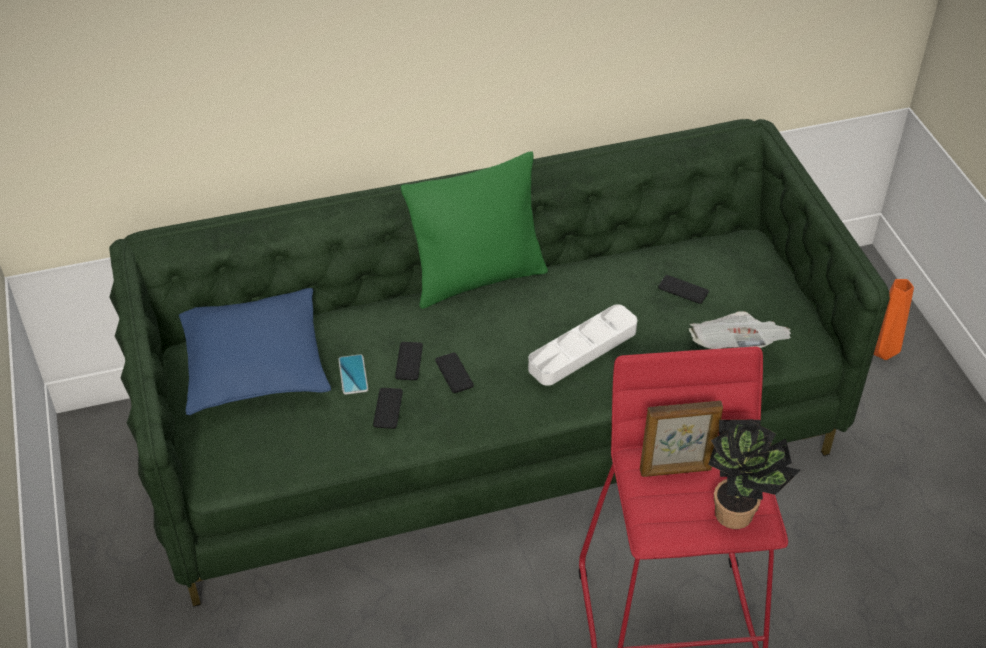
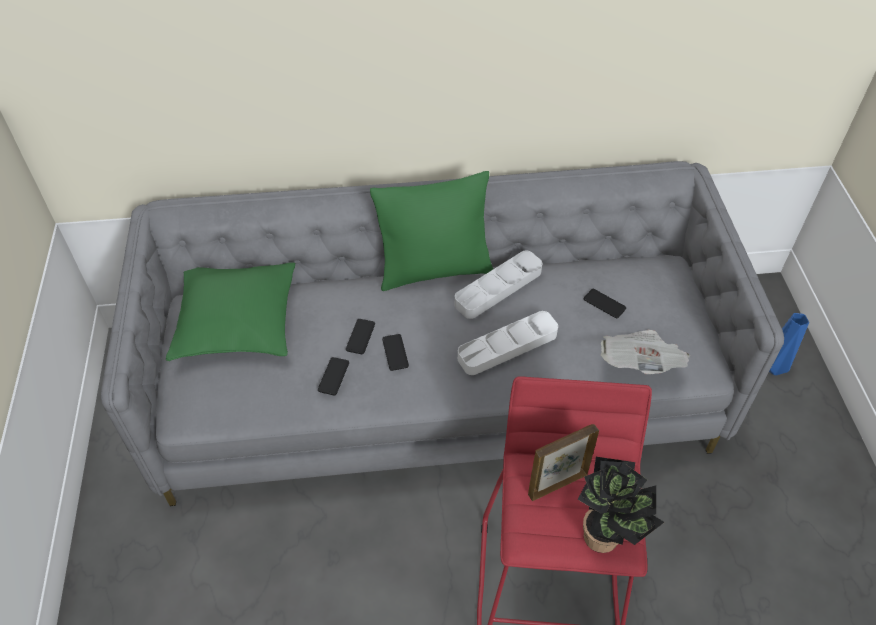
camera: 10 degrees right, 5 degrees up
green sofa [109,119,890,607] -> grey sofa [101,161,784,506]
blue pillow [179,288,331,415] -> green pillow [166,262,295,361]
phone [338,354,368,395] -> none
picture frame [640,400,723,477] -> picture frame turned 150 degrees clockwise [528,424,599,501]
orange vase [874,279,914,360] -> blue vase [769,313,809,375]
none -> grey tray [455,251,543,319]

